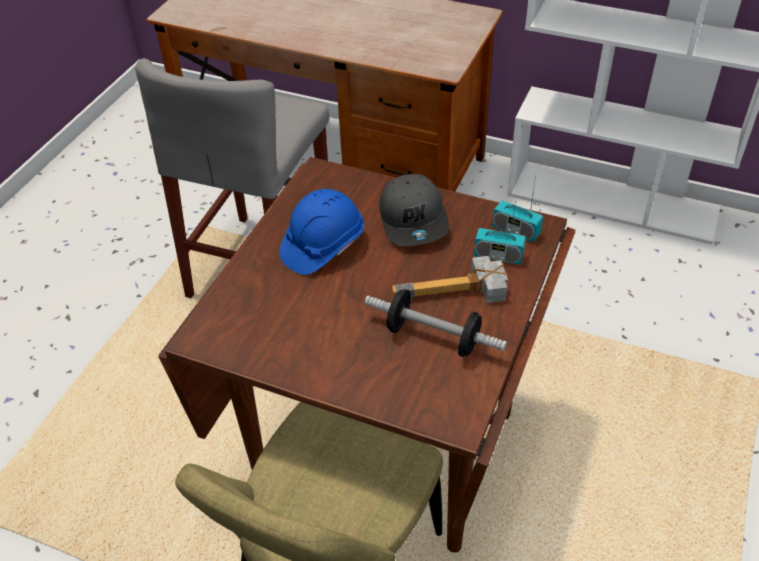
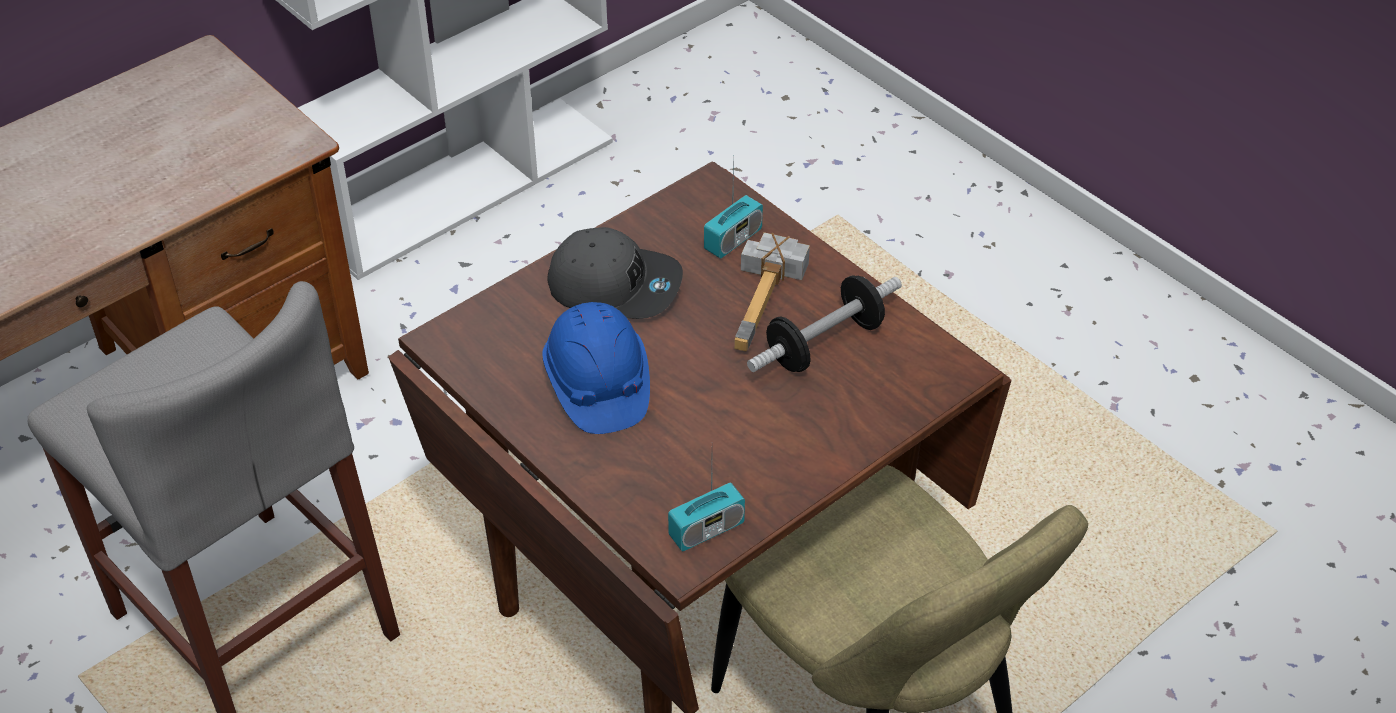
camera: 65 degrees left, 0 degrees up
radio [492,175,543,242] -> radio moved to [668,464,745,551]

